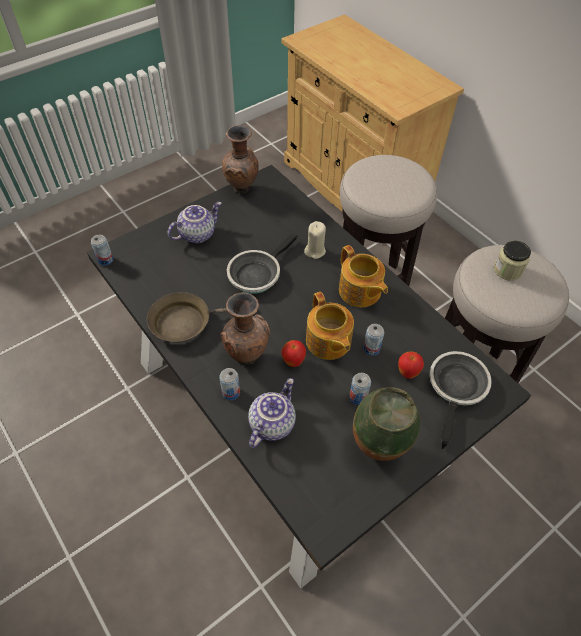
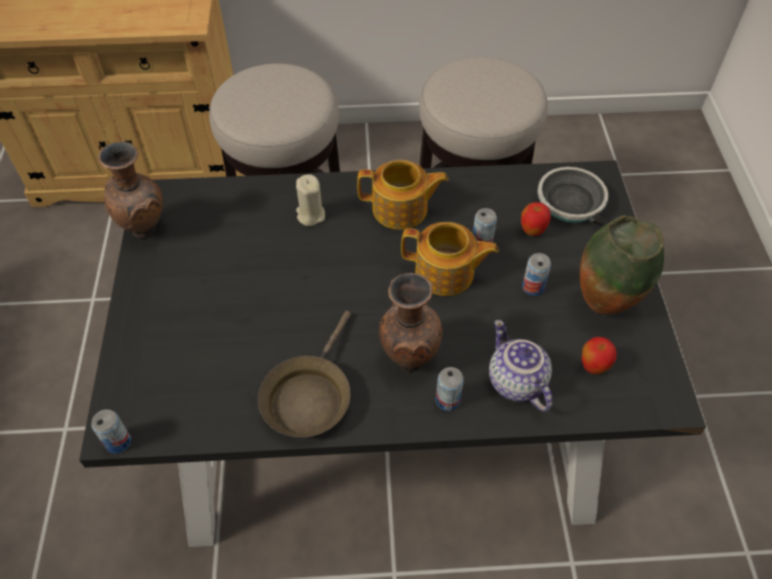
camera: 55 degrees left, 0 degrees up
teapot [168,202,222,243] -> none
frying pan [227,232,298,294] -> none
apple [281,340,306,367] -> apple moved to [581,337,617,374]
jar [494,241,531,281] -> none

